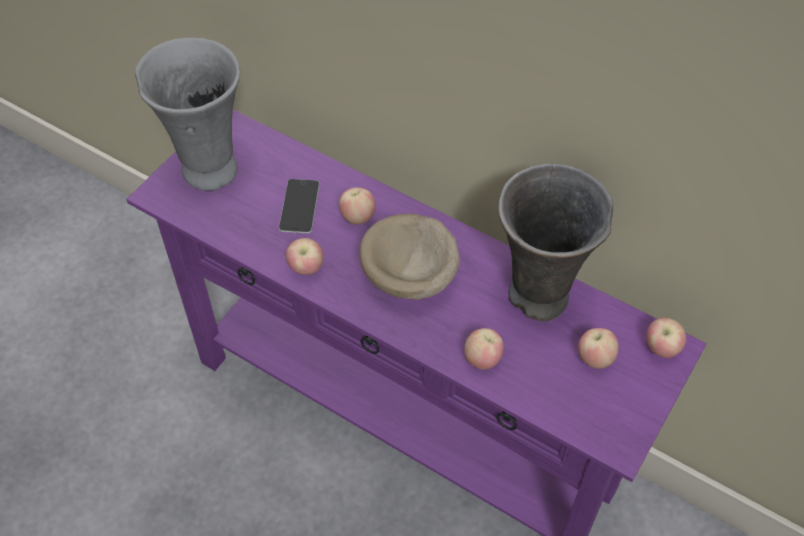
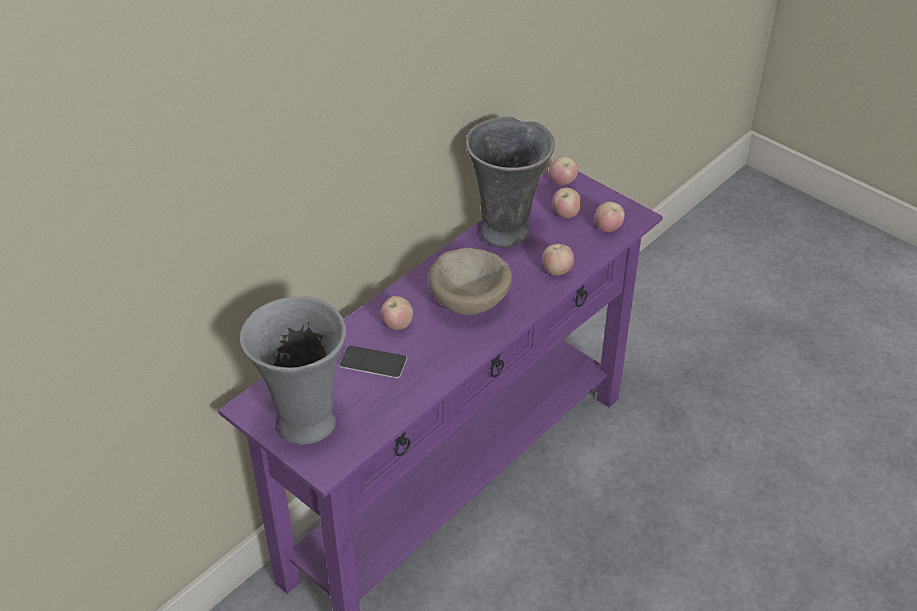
camera: 80 degrees left, 10 degrees down
apple [286,238,323,275] -> apple moved to [595,201,625,232]

